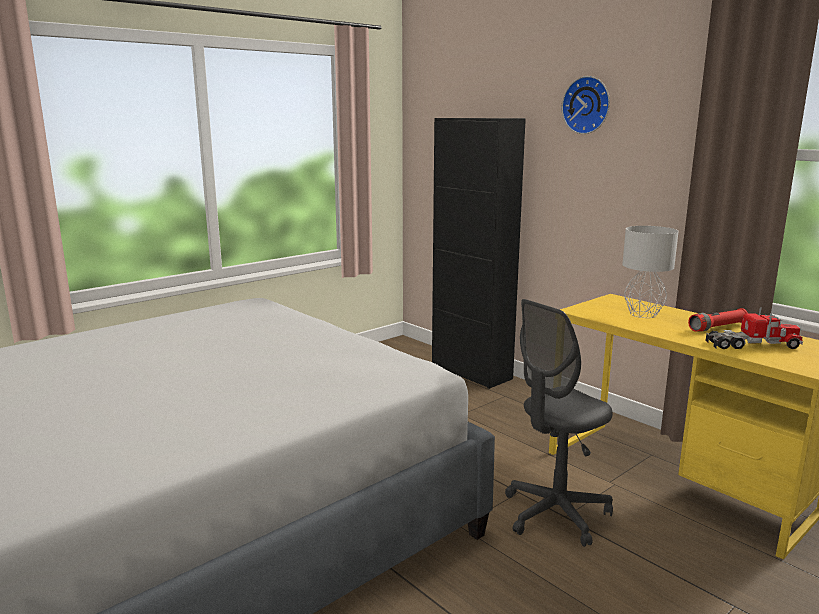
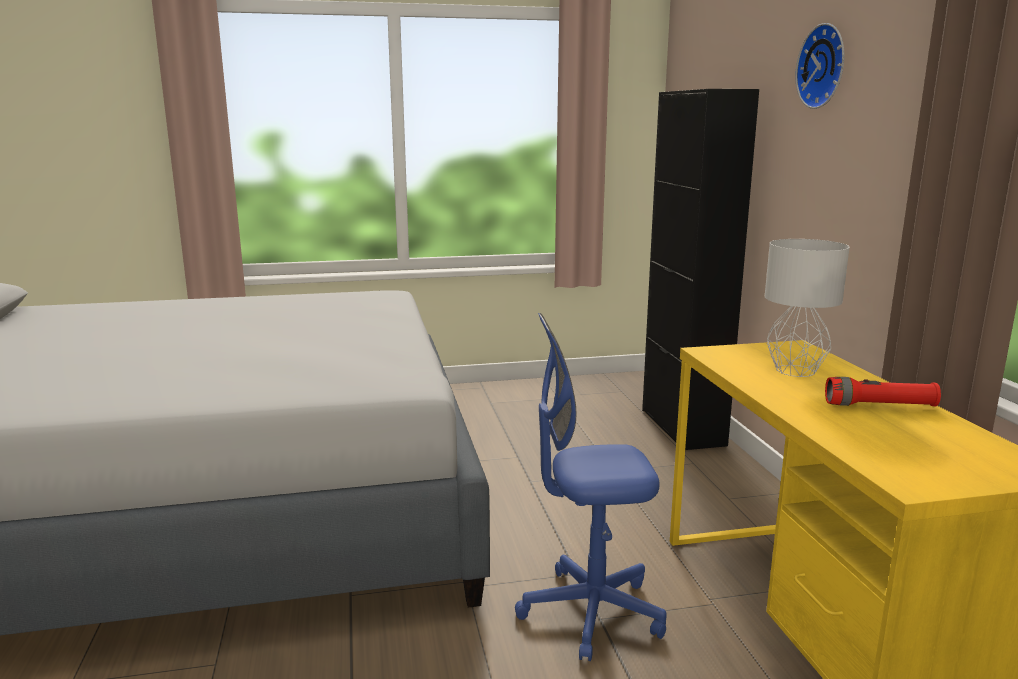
camera: 30 degrees right, 0 degrees up
grey office chair [505,299,613,547] -> blue office chair [515,313,667,661]
toy truck [706,307,803,349] -> none

